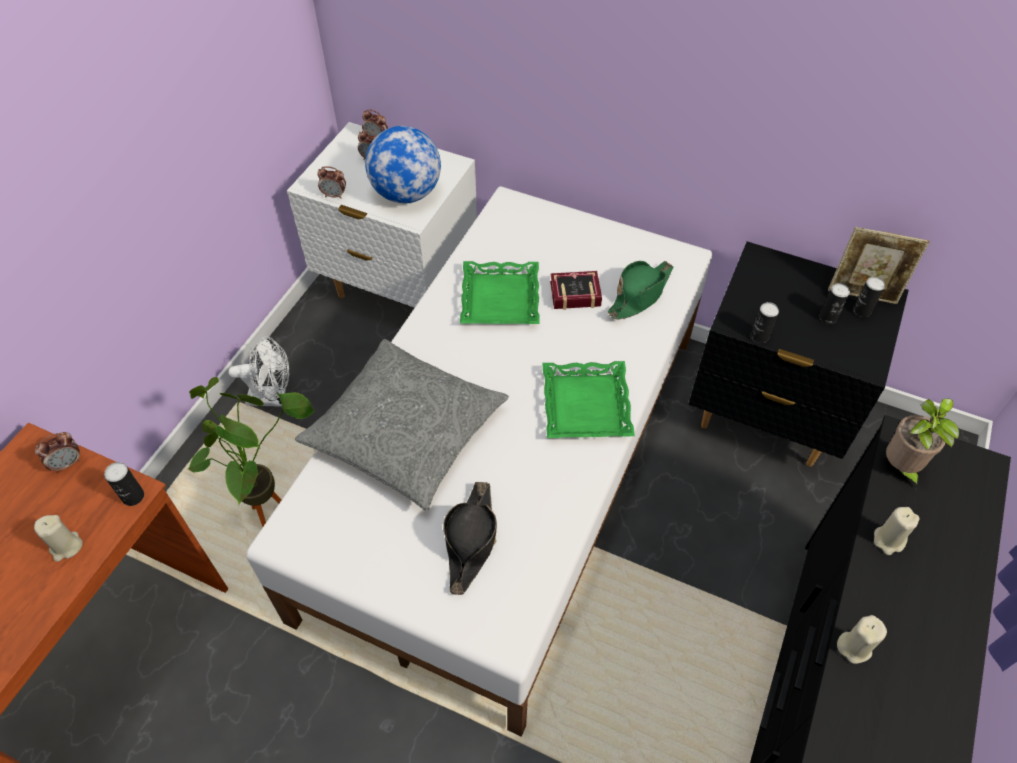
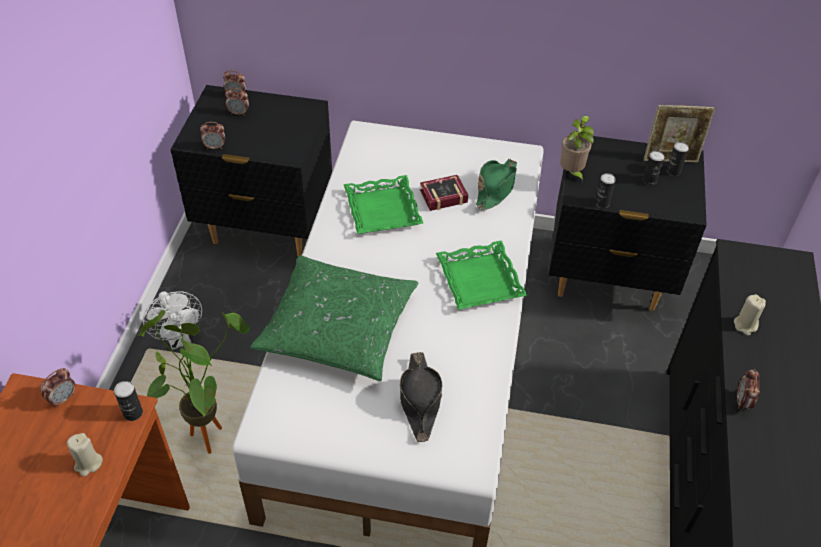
camera: 15 degrees left, 5 degrees down
white fan [229,336,289,407] -> white fan turned 75 degrees clockwise [143,291,202,350]
white nightstand [287,122,477,307] -> black nightstand [170,85,332,256]
grey pillow [295,339,509,511] -> green pillow [250,255,419,381]
globe [365,126,441,203] -> none
beige candle [837,615,887,664] -> alarm clock [737,369,760,410]
potted plant [886,398,960,488] -> potted plant moved to [560,116,594,183]

